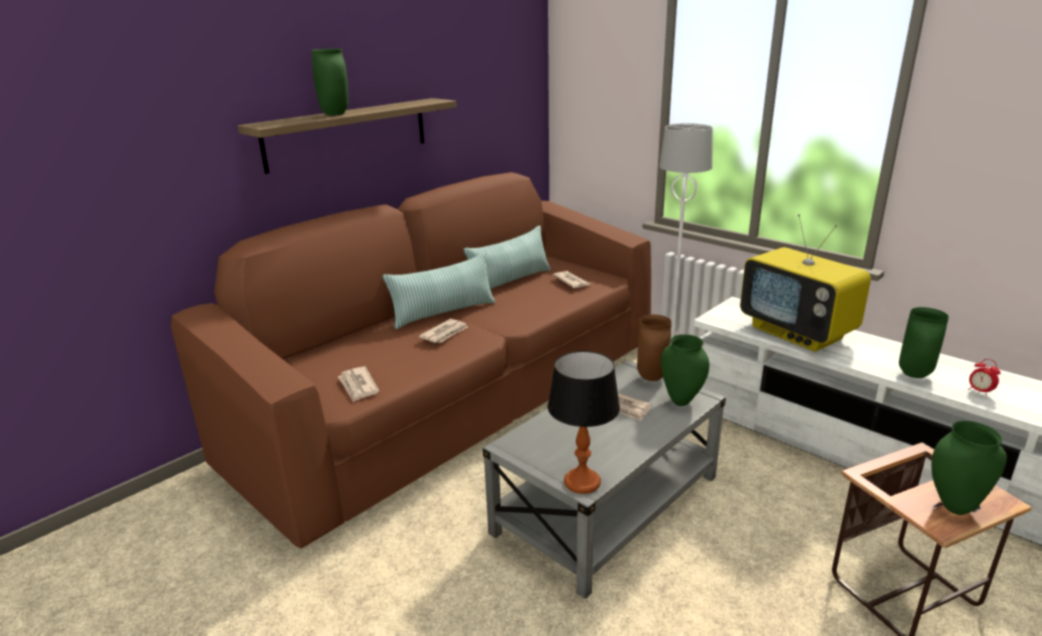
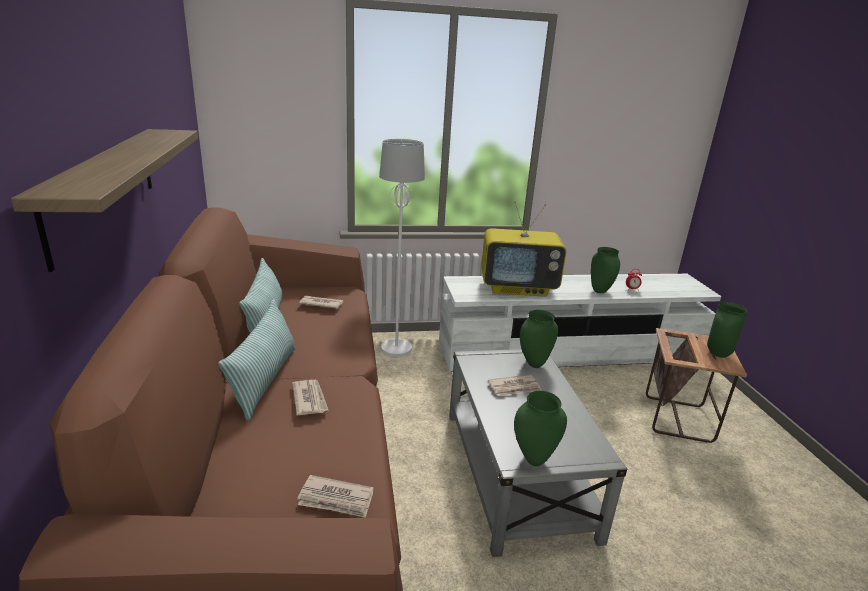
camera: 55 degrees left, 0 degrees up
green vase [311,49,348,116] -> green vase moved to [514,391,567,466]
table lamp [548,351,620,494] -> none
brown vase [637,314,671,381] -> none

